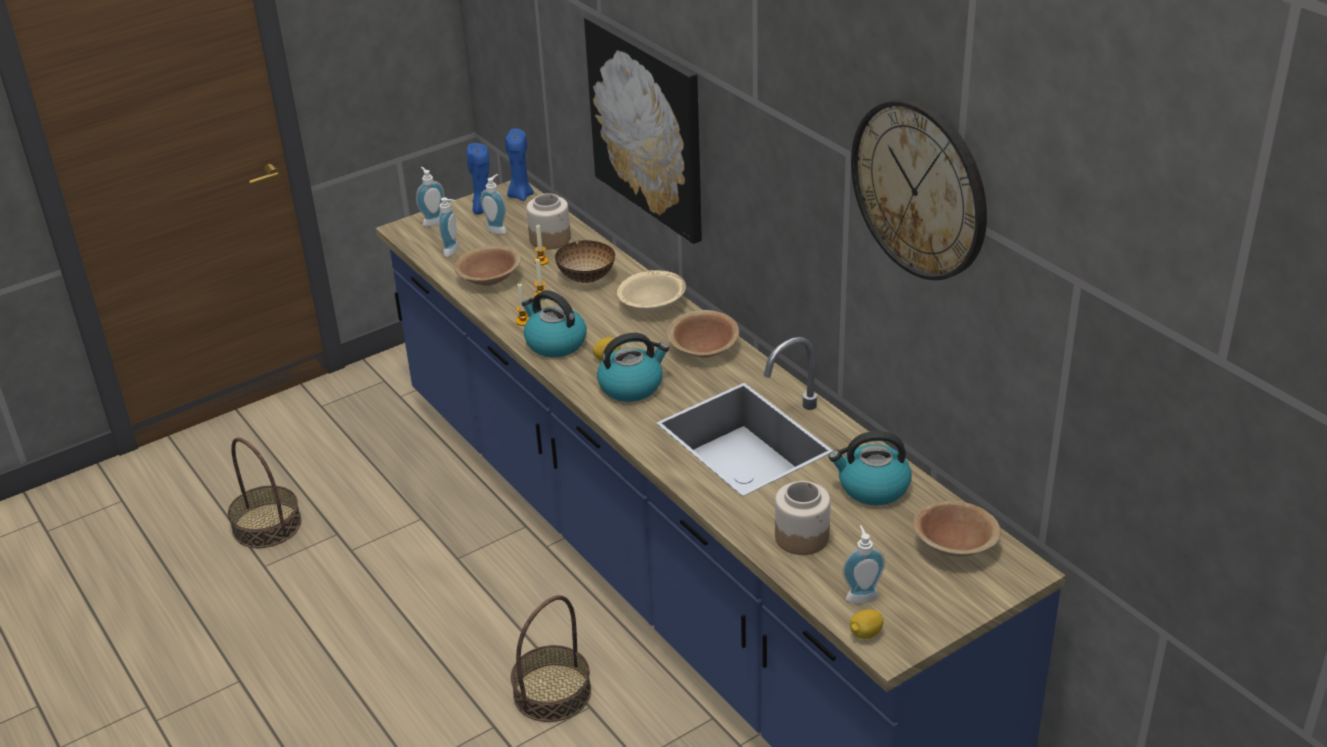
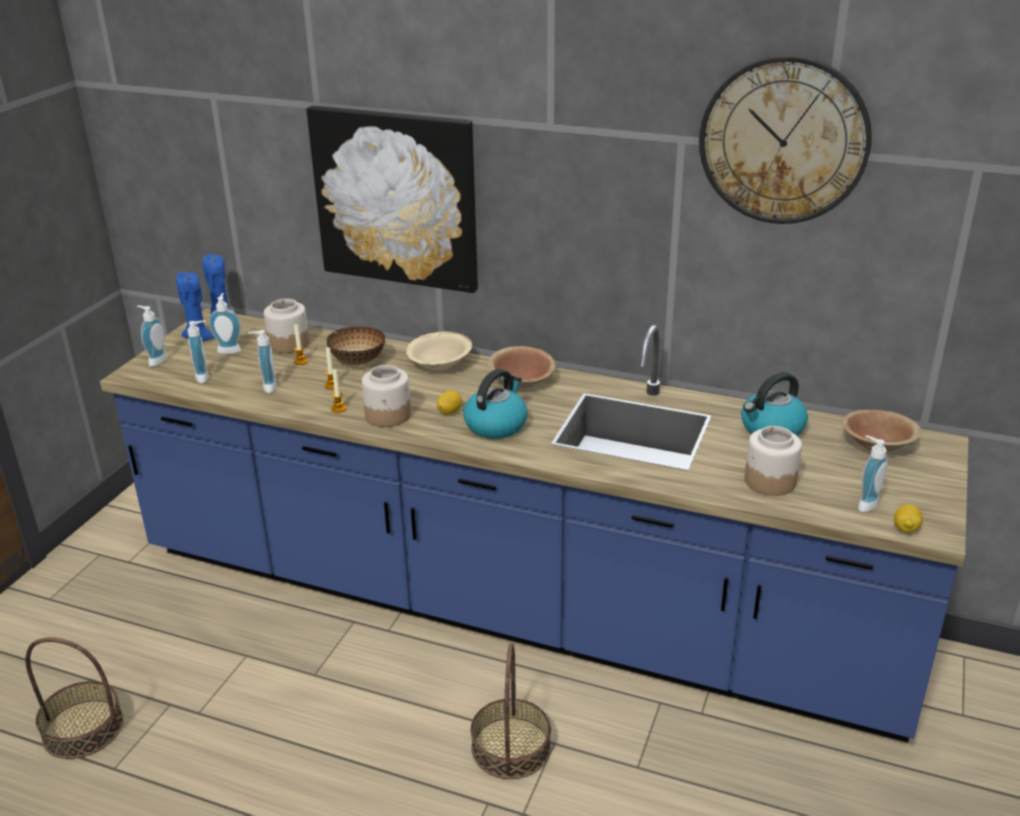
camera: 35 degrees left, 5 degrees down
brown bowl [455,245,521,286] -> soap dispenser [248,330,277,393]
kettle [521,290,587,357] -> jar [362,365,411,427]

